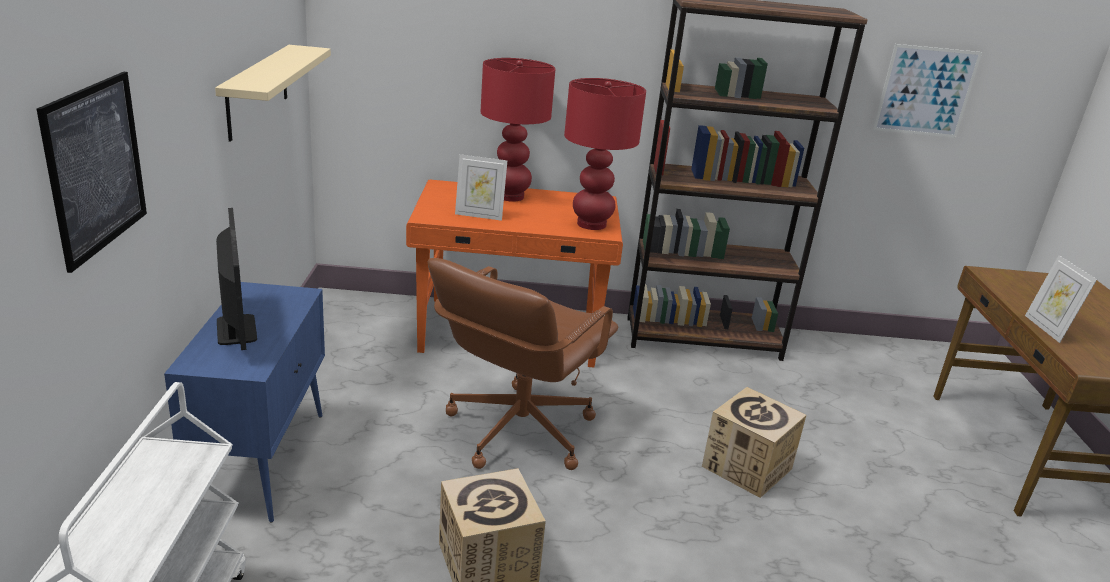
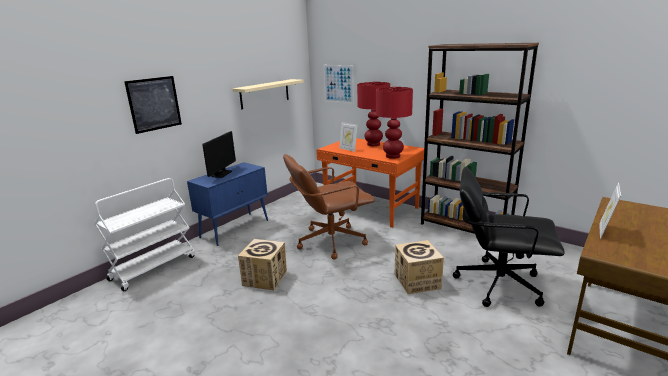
camera: 40 degrees right, 5 degrees down
picture [873,44,982,138] -> picture moved to [323,65,354,104]
none -> black office chair [453,167,565,307]

